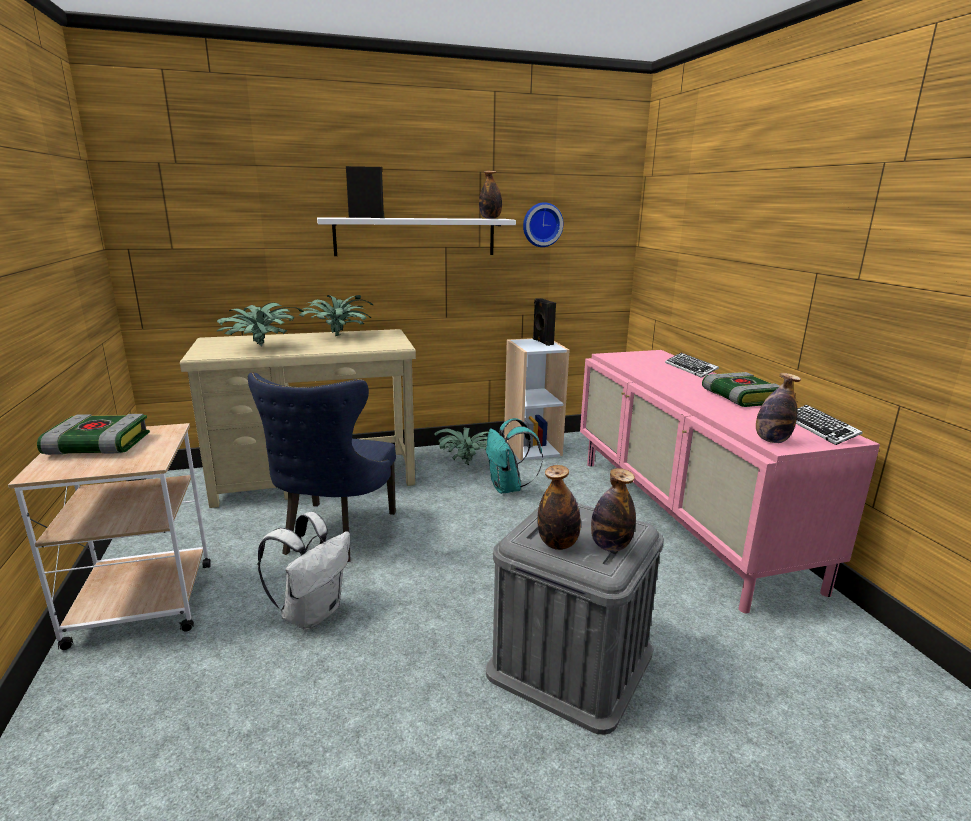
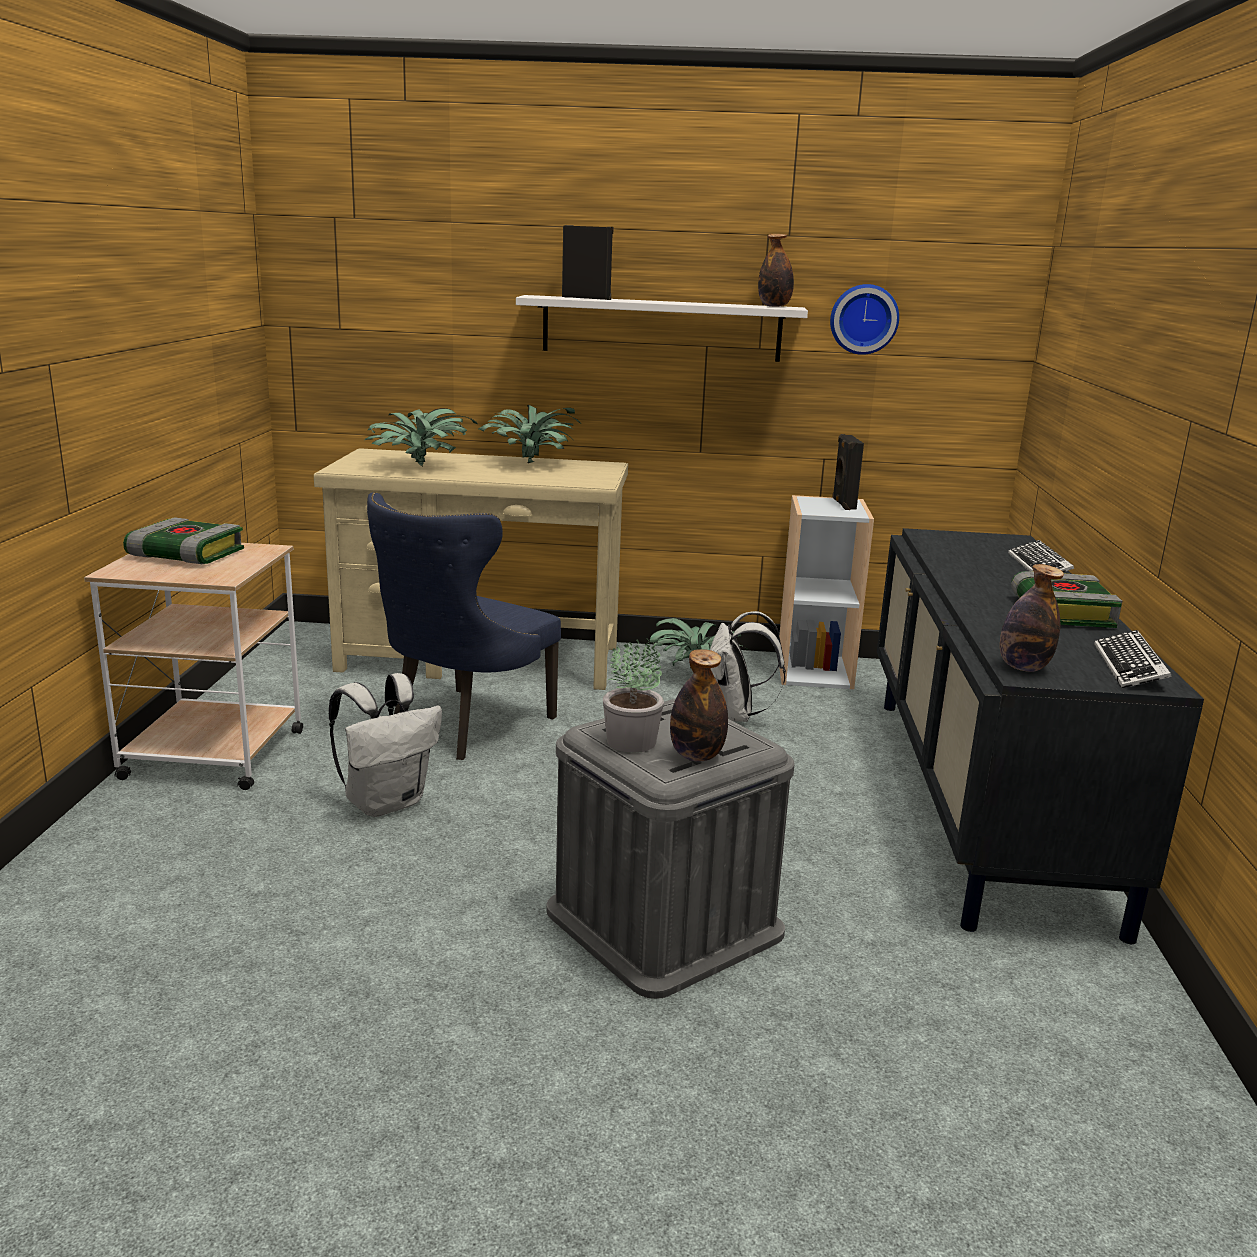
camera: 20 degrees right, 0 degrees up
turquoise backpack [486,418,543,494] -> white backpack [710,611,786,722]
bottle [537,465,581,550] -> potted plant [603,638,664,753]
pink cabinet [580,350,880,613] -> black cabinet [877,528,1204,944]

